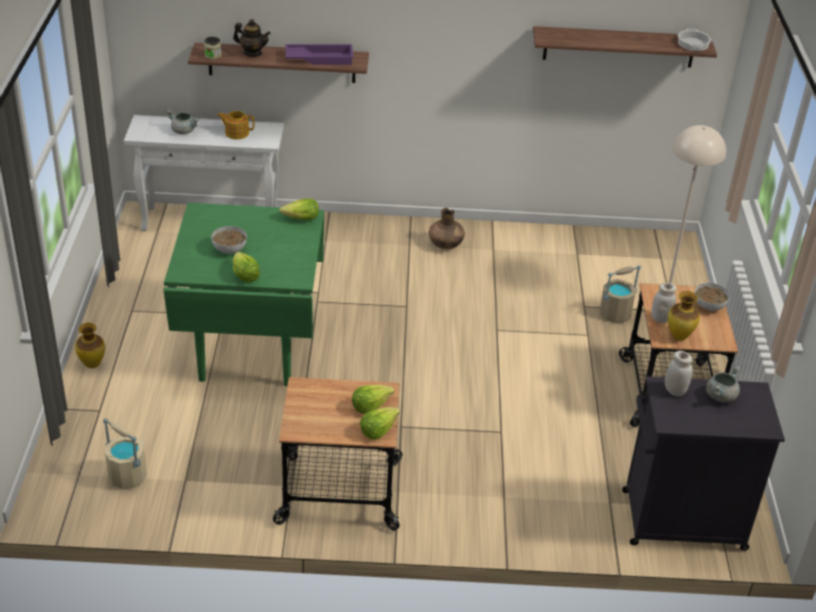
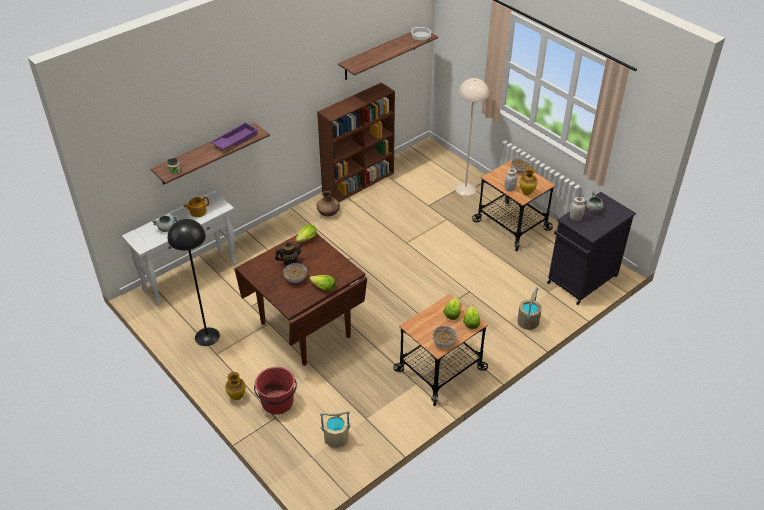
camera: 40 degrees left, 5 degrees up
green dining table [163,203,324,386] -> brown dining table [234,234,367,366]
teapot [233,19,271,57] -> teapot moved to [275,242,302,266]
beige bucket [600,265,641,323] -> beige bucket moved to [517,287,542,330]
none -> black floor lamp [168,219,220,346]
none -> red bucket [254,367,297,415]
none -> brown bookcase [317,83,395,202]
none -> bowl [433,326,457,348]

